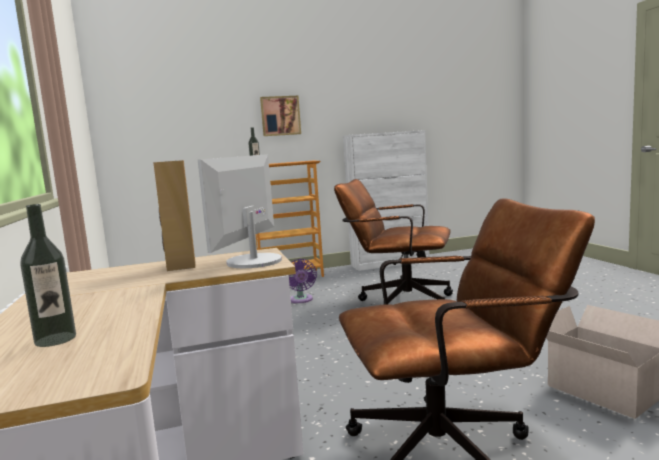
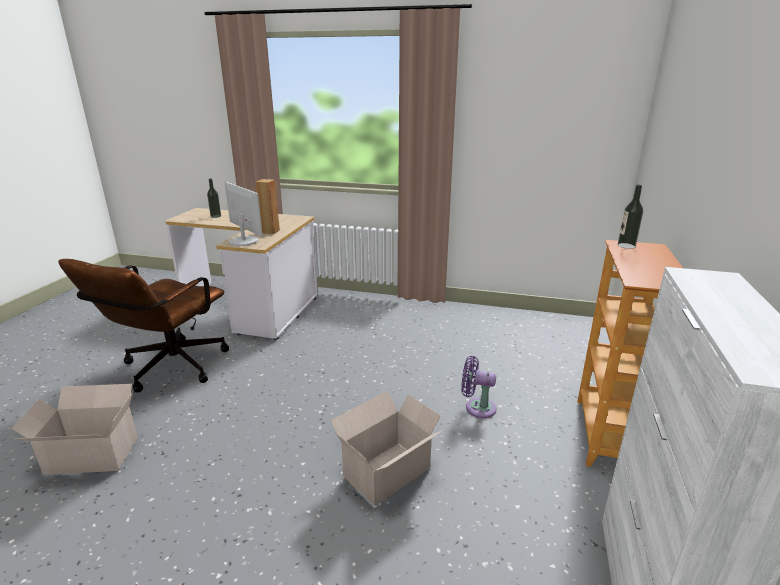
camera: 120 degrees right, 15 degrees up
picture [260,96,301,136] -> none
brown office chair [334,179,453,305] -> cardboard box [331,391,444,506]

